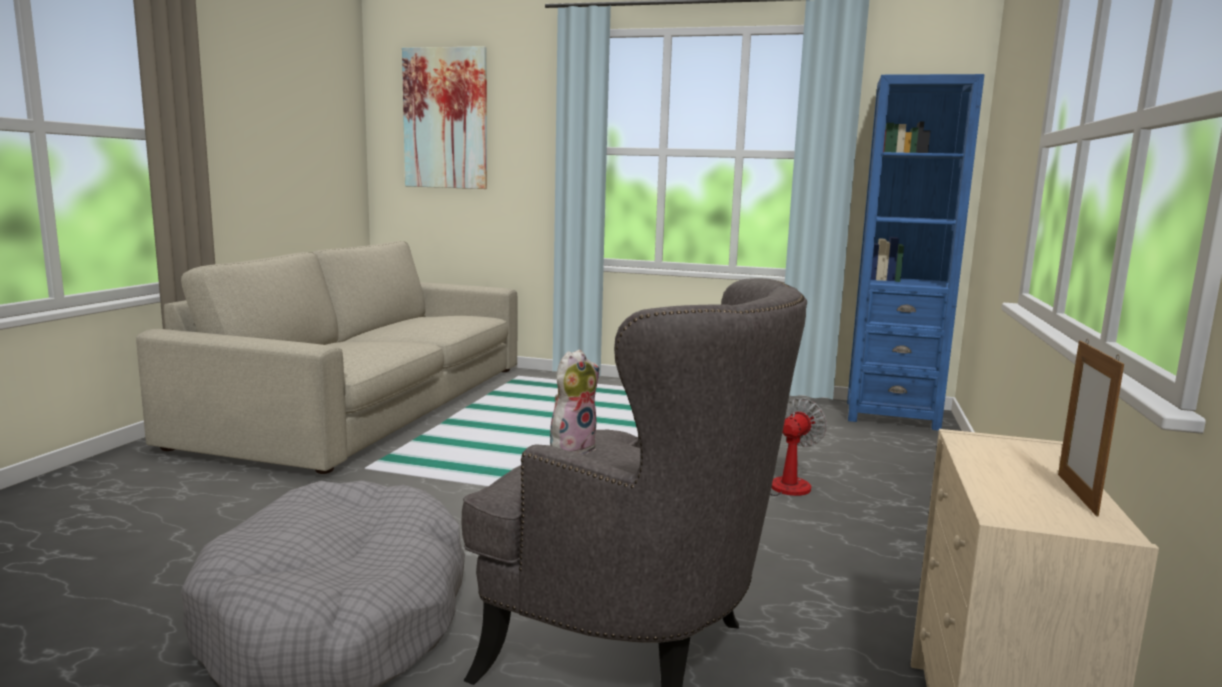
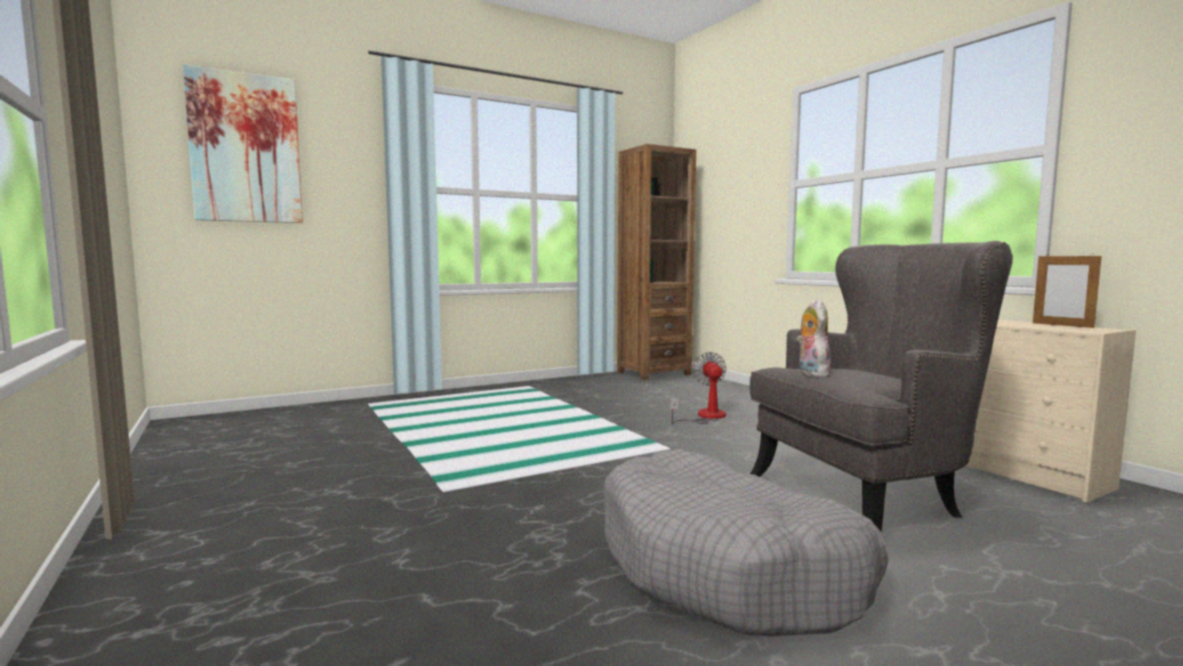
camera: 45 degrees left, 5 degrees down
beige sofa [136,241,517,474] -> none
blue bookcase [847,74,984,431] -> brown bookcase [617,144,696,380]

